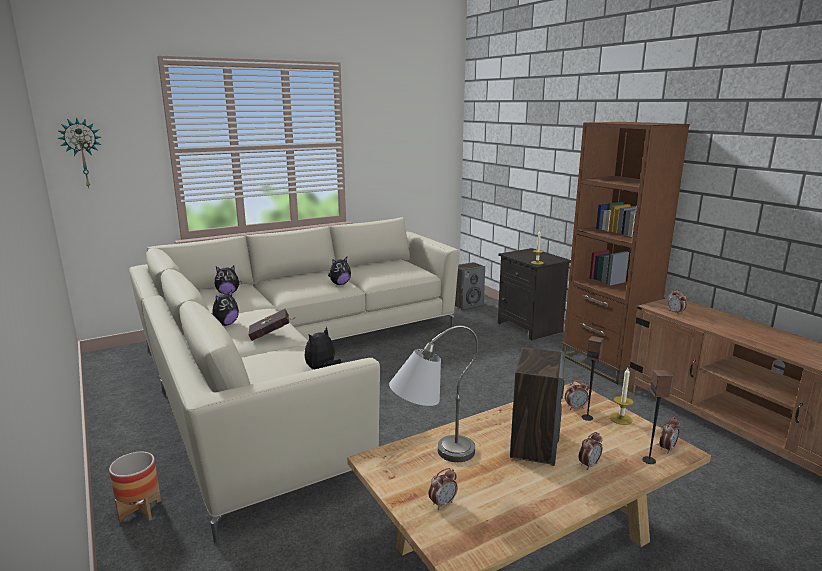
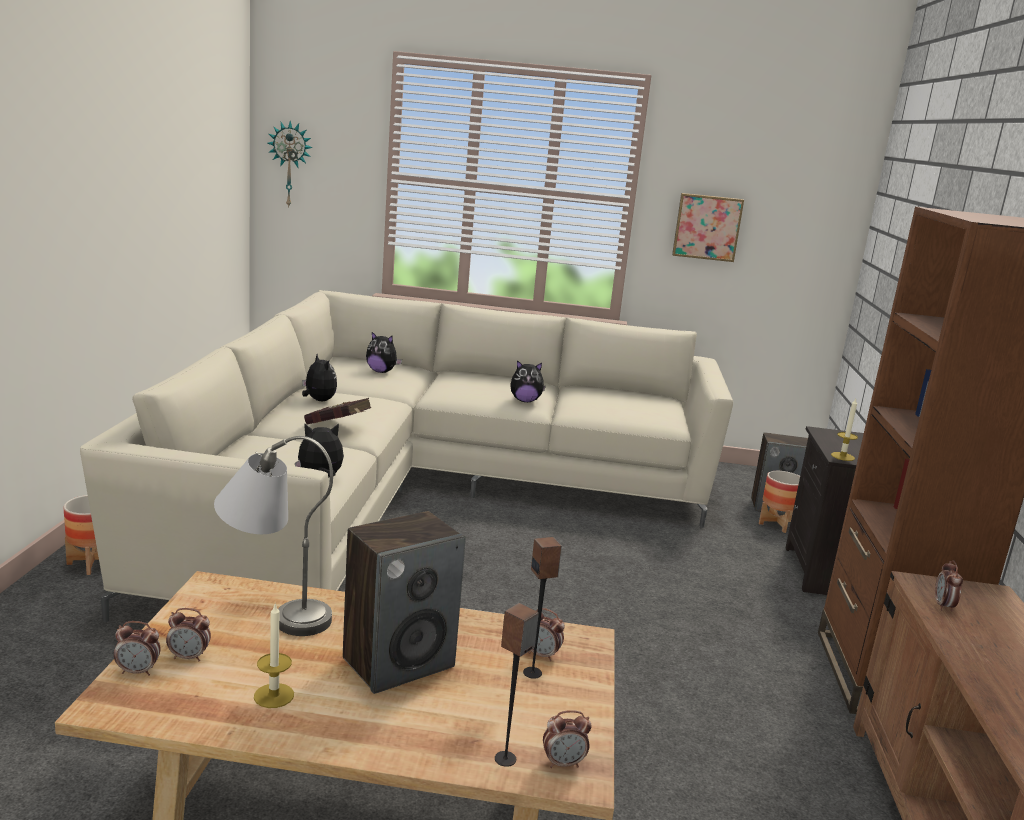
camera: 35 degrees right, 0 degrees up
plush toy [211,290,239,326] -> plush toy turned 105 degrees counterclockwise [302,354,337,401]
alarm clock [579,432,602,470] -> alarm clock moved to [114,621,161,676]
candle [610,368,633,425] -> candle moved to [254,604,294,708]
none -> picture [672,193,744,262]
none -> planter [759,471,800,533]

